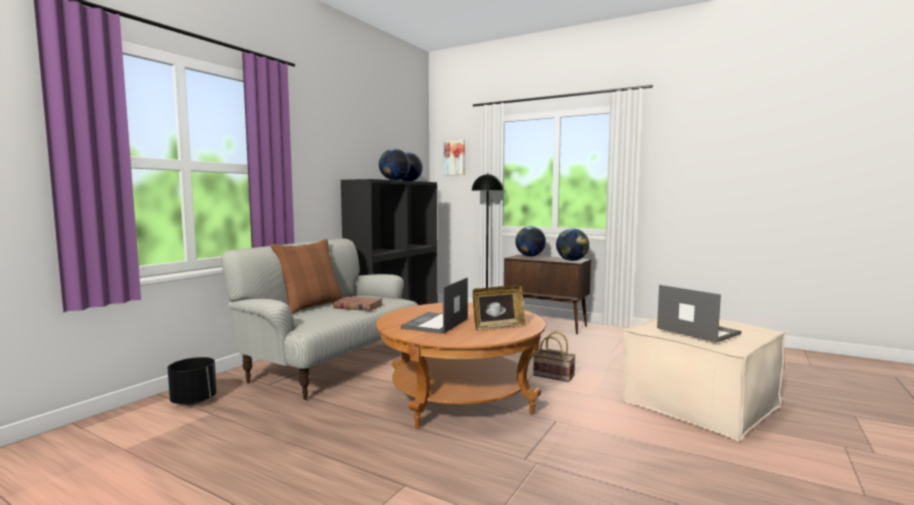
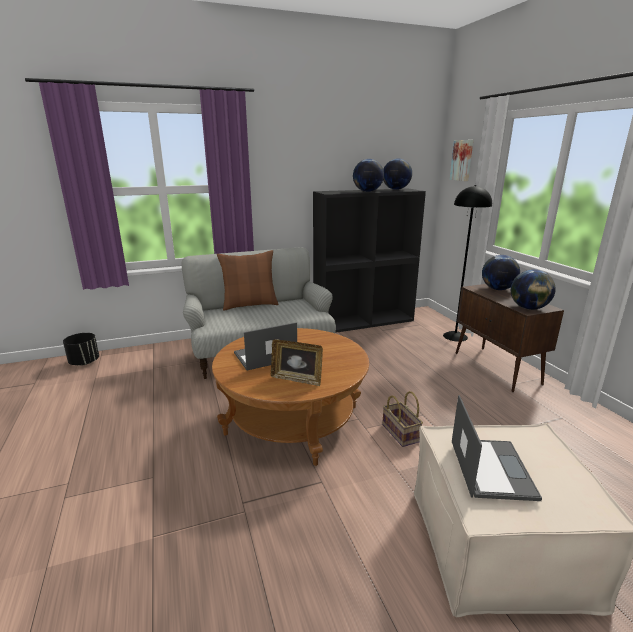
camera: 40 degrees right, 15 degrees up
black planter [168,357,217,405] -> black planter moved to [63,333,99,366]
brown book [333,296,383,311] -> none

